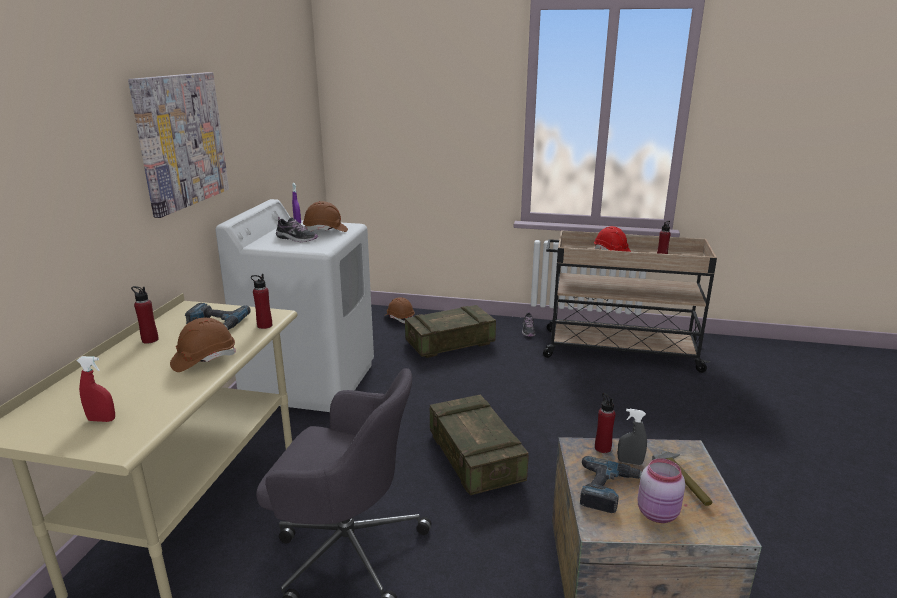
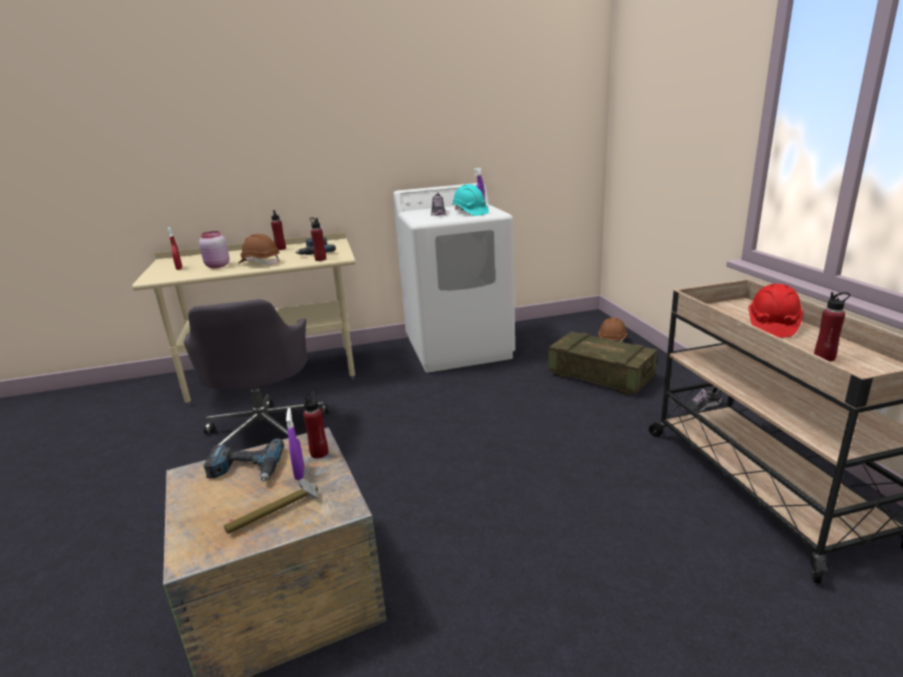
camera: 65 degrees right, 0 degrees up
picture [128,72,229,218] -> none
brown hard hat [303,201,348,232] -> turquoise hard hat [452,184,489,216]
crate [430,394,529,495] -> none
grey spray bottle [618,409,647,465] -> purple spray bottle [286,407,304,480]
pink jar [638,458,685,523] -> pink jar moved to [199,231,230,268]

